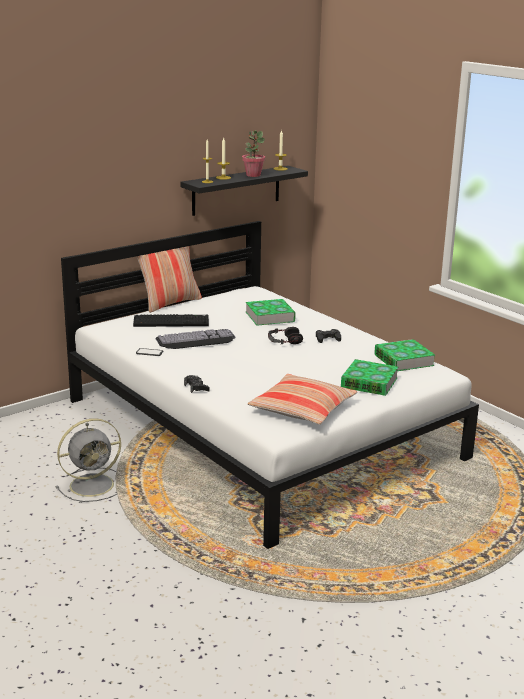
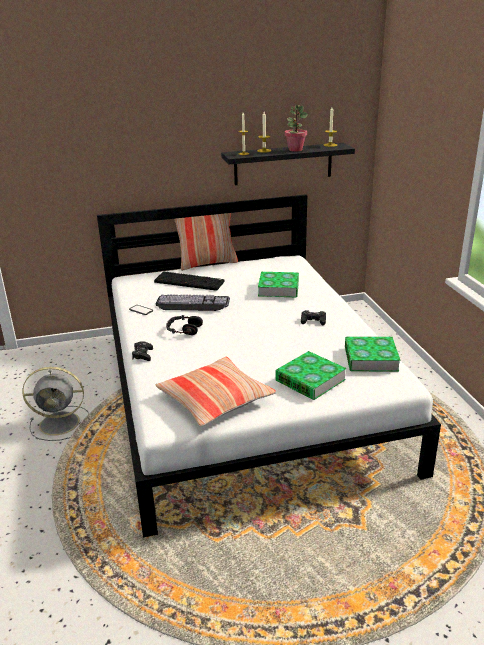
camera: 25 degrees right, 5 degrees up
headphones [268,327,303,344] -> headphones moved to [166,315,203,335]

